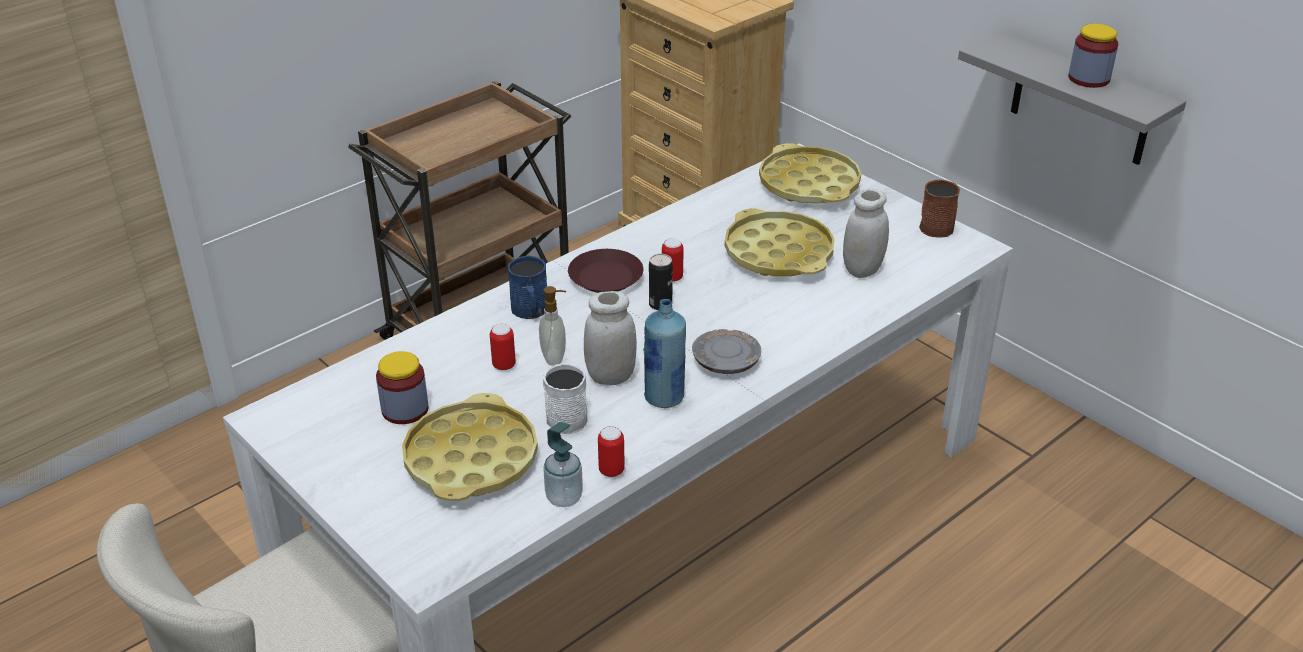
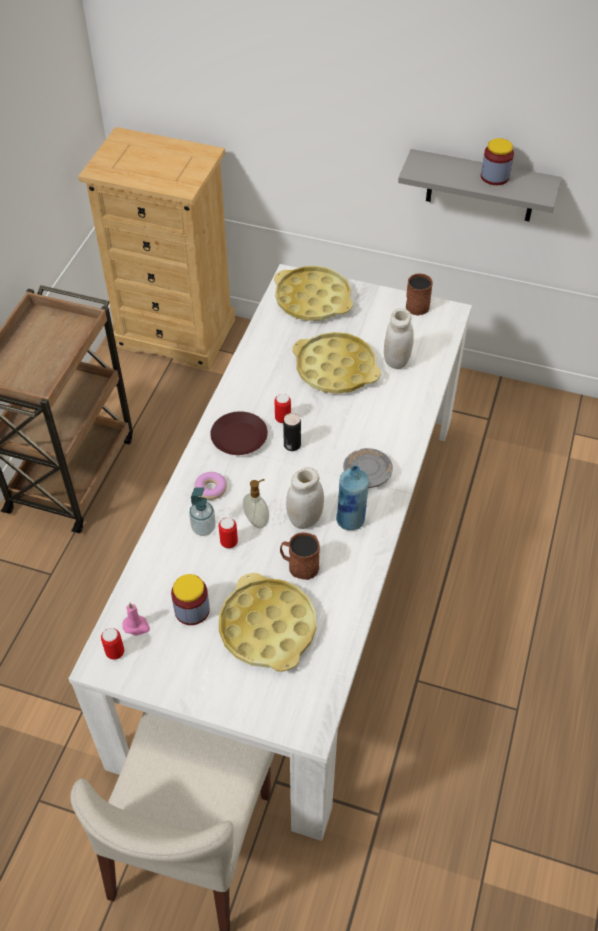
camera: 30 degrees left, 15 degrees up
blue mug [508,256,547,319] -> donut [194,472,227,500]
white mug [543,363,587,434] -> brown mug [280,532,320,580]
soap dispenser [543,422,583,507] -> soap dispenser moved to [189,487,216,536]
can [598,426,625,477] -> can moved to [101,628,124,660]
none -> pink candle [122,603,150,636]

